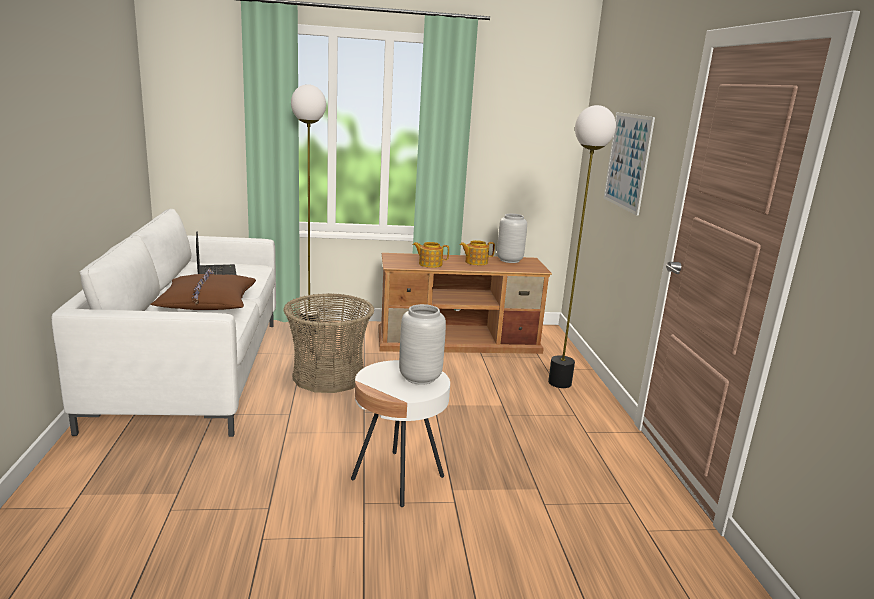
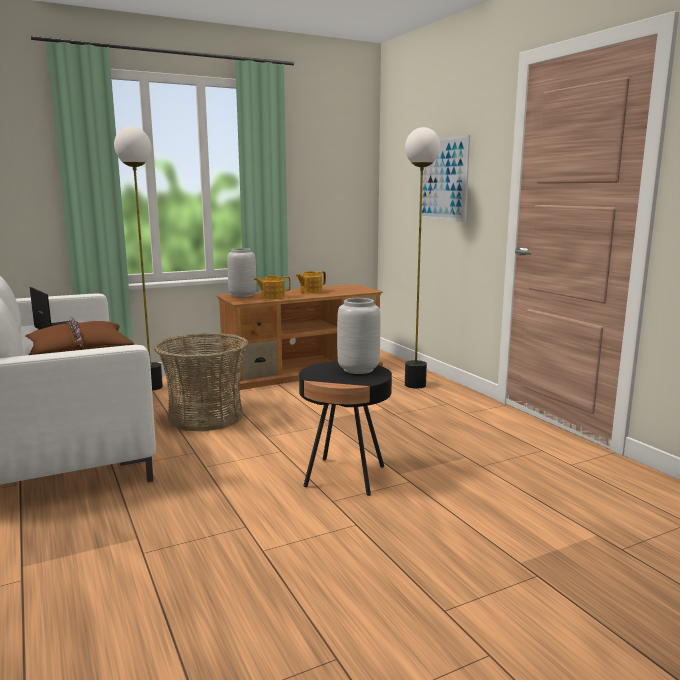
camera: 20 degrees left, 5 degrees down
white side table [351,360,450,507] -> black side table [299,361,392,496]
grey vase [497,214,527,263] -> grey vase moved to [227,248,256,297]

